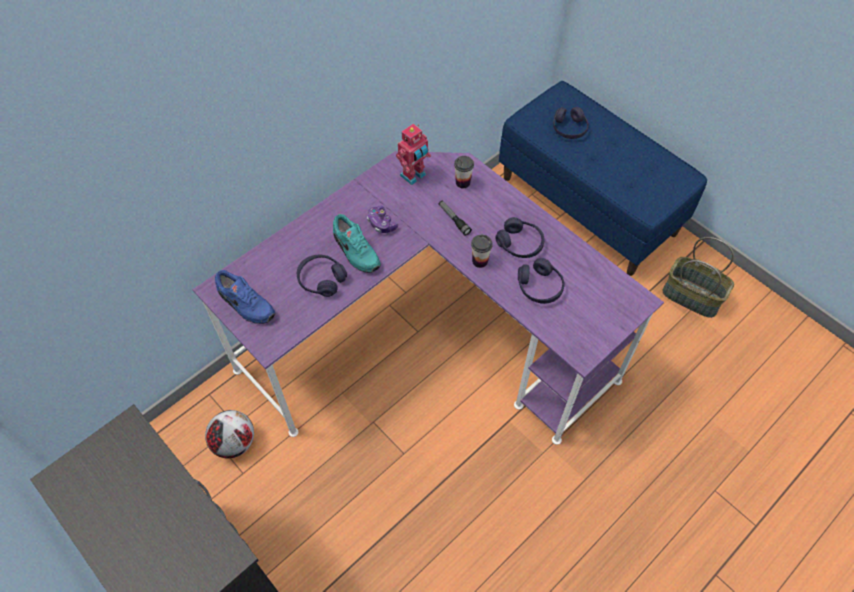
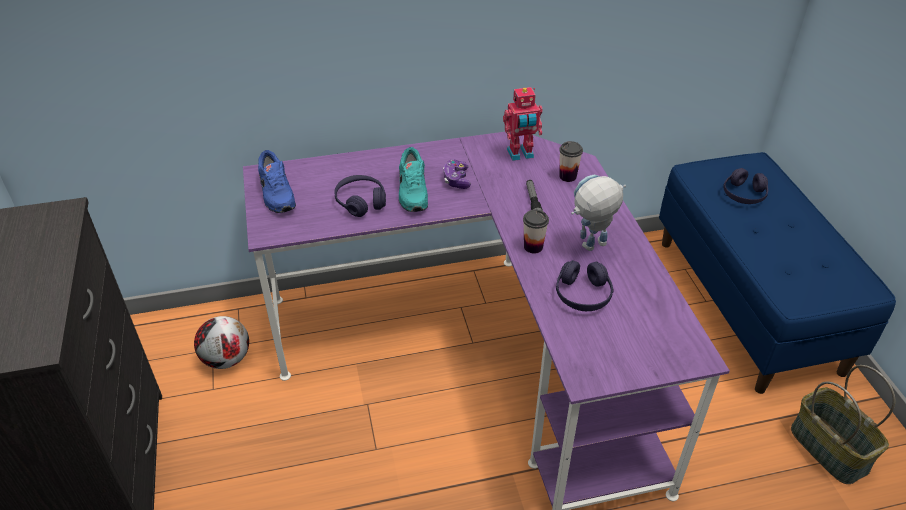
camera: 30 degrees right, 15 degrees down
purple headphones [495,217,545,258] -> toy robot [571,174,626,251]

